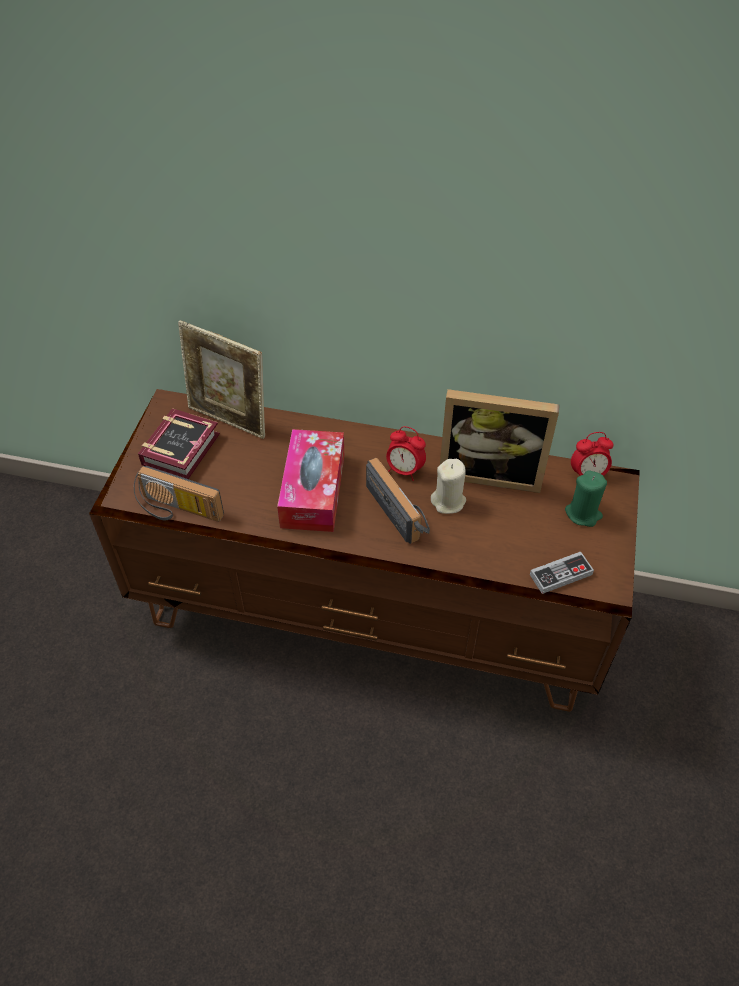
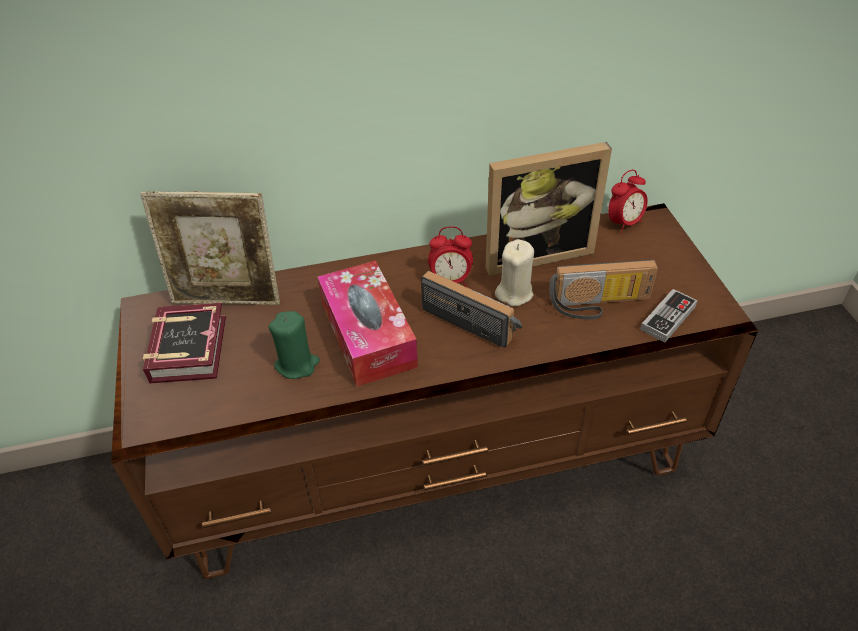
camera: 25 degrees left, 5 degrees down
radio [134,466,224,522] -> radio moved to [549,260,658,320]
green candle [565,470,607,527] -> green candle moved to [268,311,320,379]

